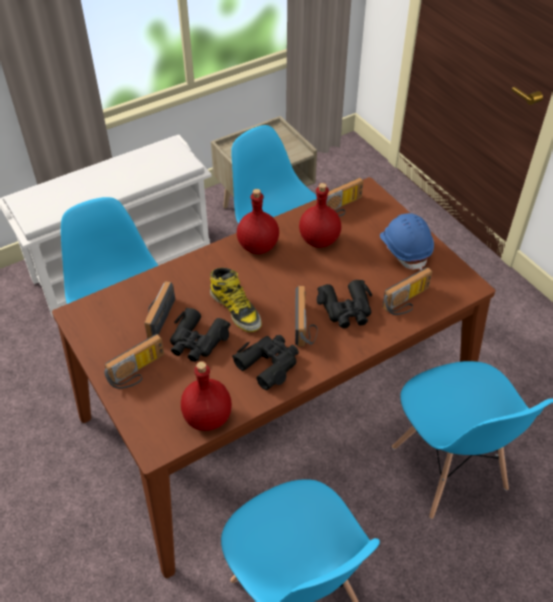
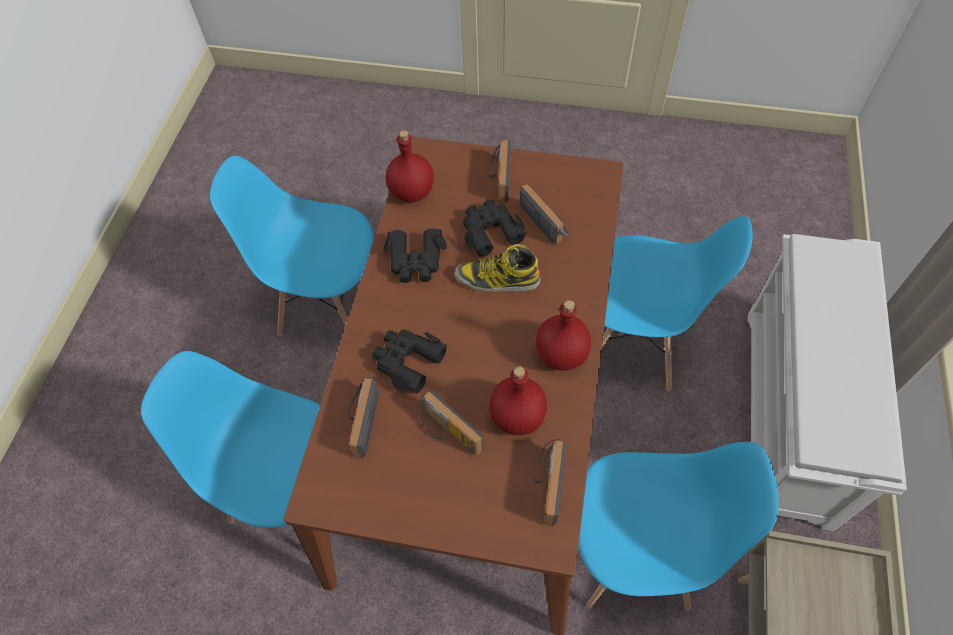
camera: 135 degrees right, 10 degrees up
radio [295,286,317,346] -> radio moved to [417,391,483,455]
blue hard hat [380,213,434,270] -> none

